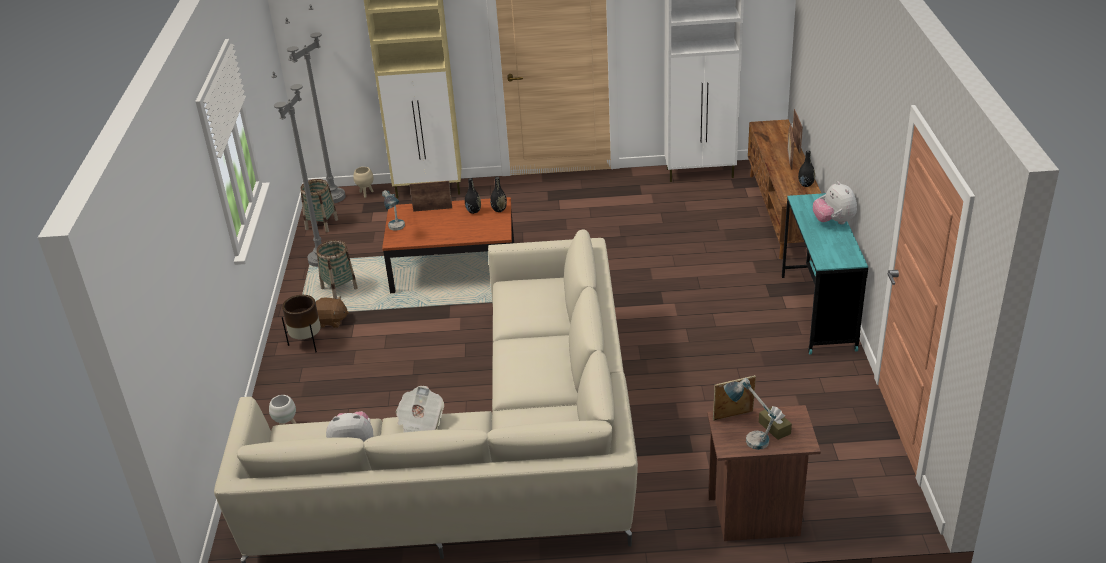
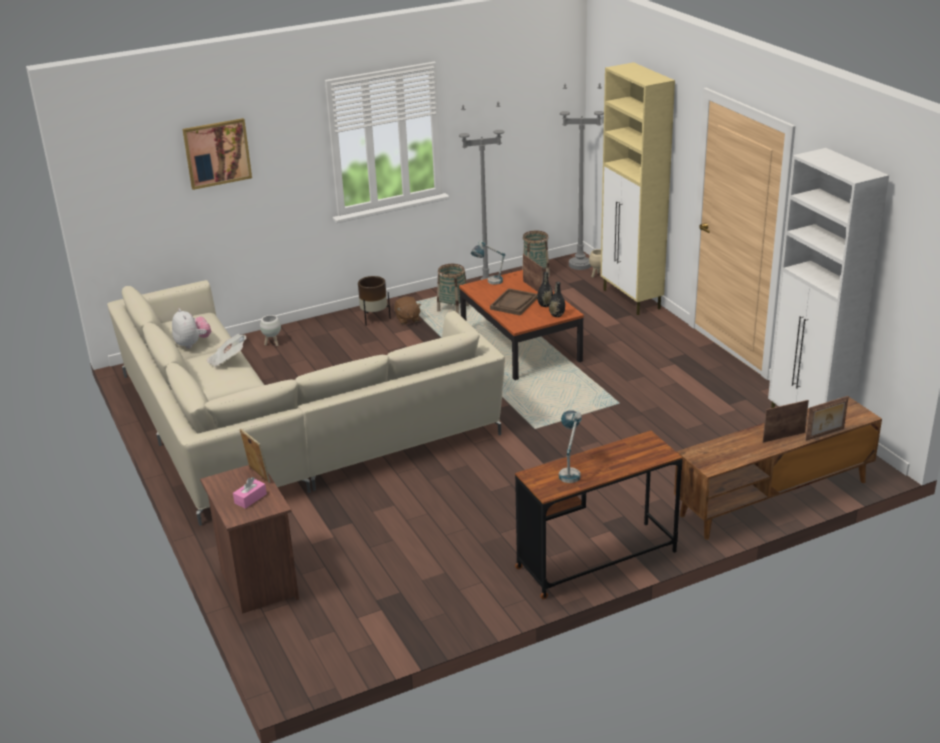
camera: 65 degrees right, 5 degrees down
table lamp [724,378,776,450] -> table lamp moved to [559,410,582,483]
brown tissue box [759,406,792,440] -> pink tissue box [233,477,267,509]
turquoise desk [782,193,868,355] -> brown desk [515,431,683,599]
black vase [798,151,815,187] -> none
plush toy [813,181,857,224] -> none
none -> picture [182,118,252,190]
none -> brown tray [490,288,537,316]

